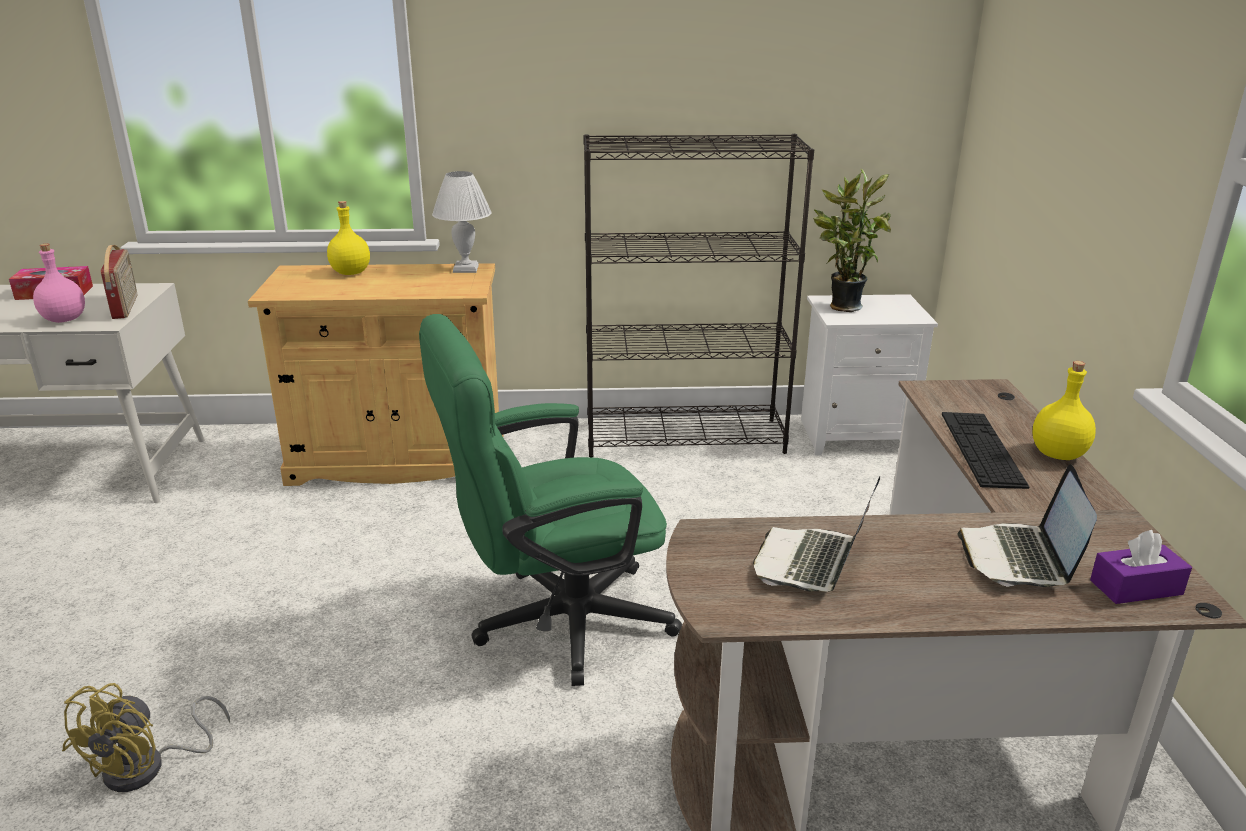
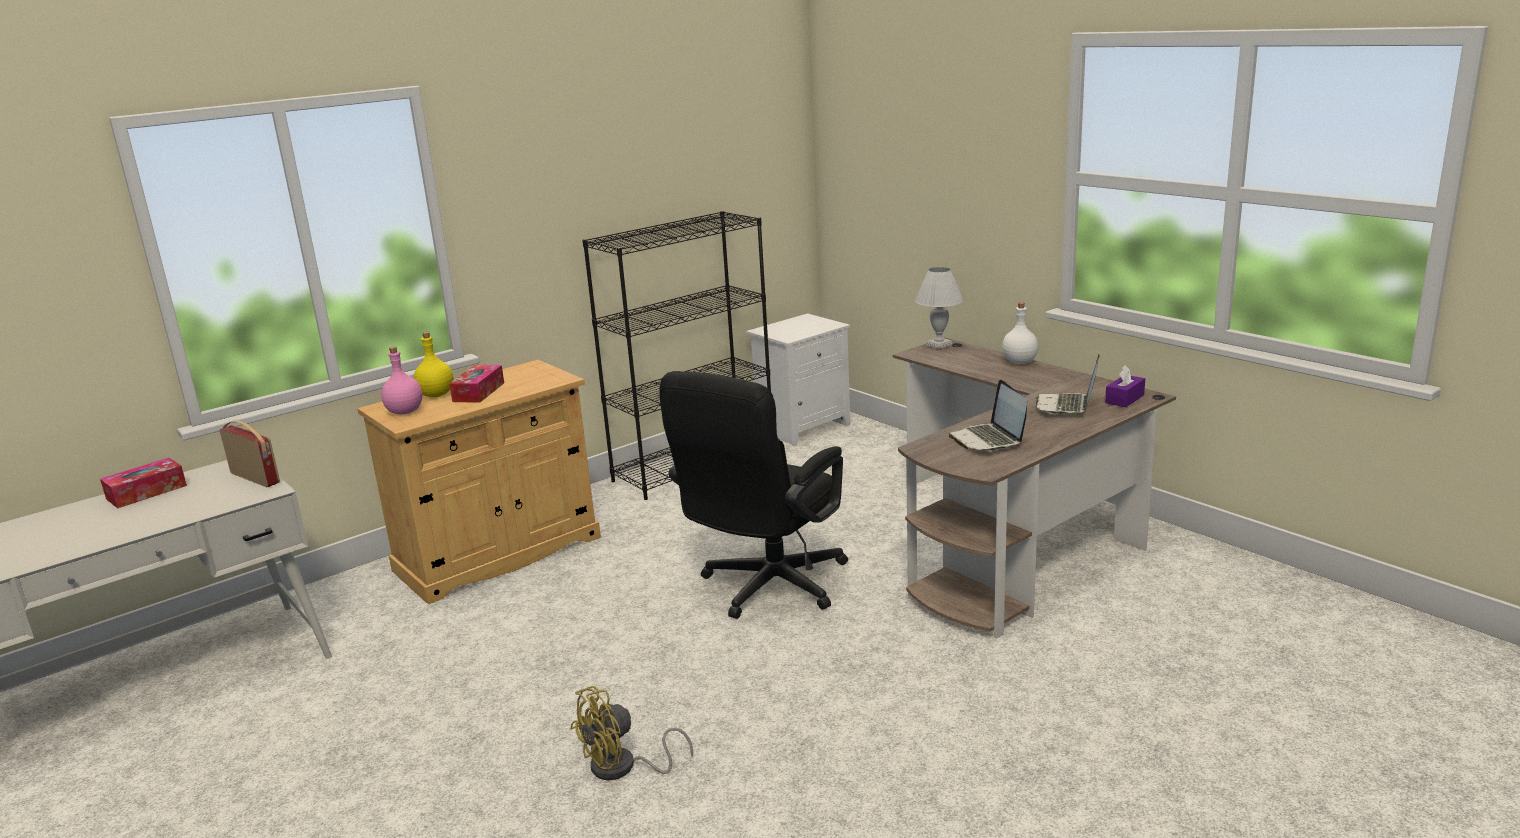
camera: 35 degrees left, 5 degrees down
pink bottle [33,243,85,323] -> pink bottle moved to [381,347,423,414]
yellow fan [62,683,230,792] -> yellow fan turned 75 degrees clockwise [570,686,693,780]
green office chair [419,314,682,686] -> black office chair [659,371,848,619]
white table lamp [432,171,492,273] -> white table lamp moved to [915,267,963,349]
potted plant [813,168,891,312] -> none
keyboard [942,412,1030,489] -> none
laptop [957,464,1097,587] -> laptop turned 45 degrees clockwise [1035,354,1100,414]
yellow bottle [1032,361,1096,460] -> white bottle [1002,302,1038,364]
none -> tissue box [449,365,504,403]

